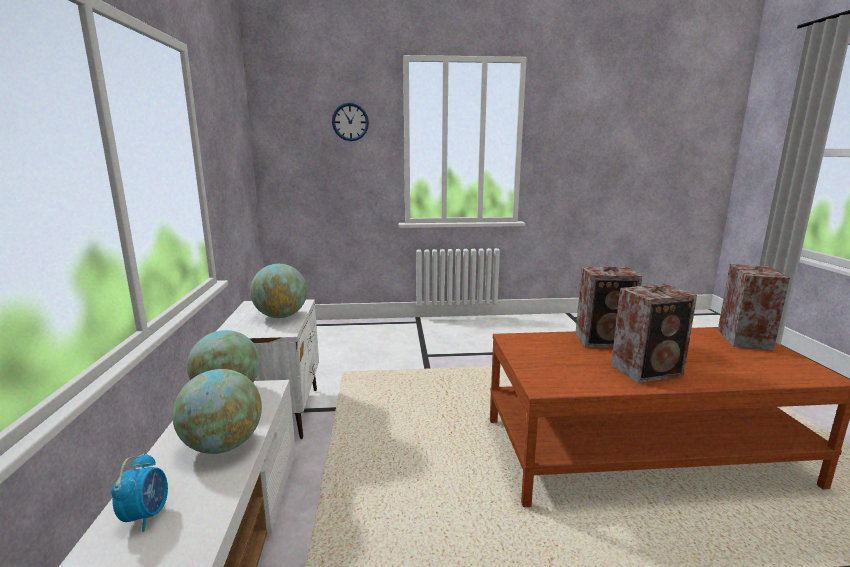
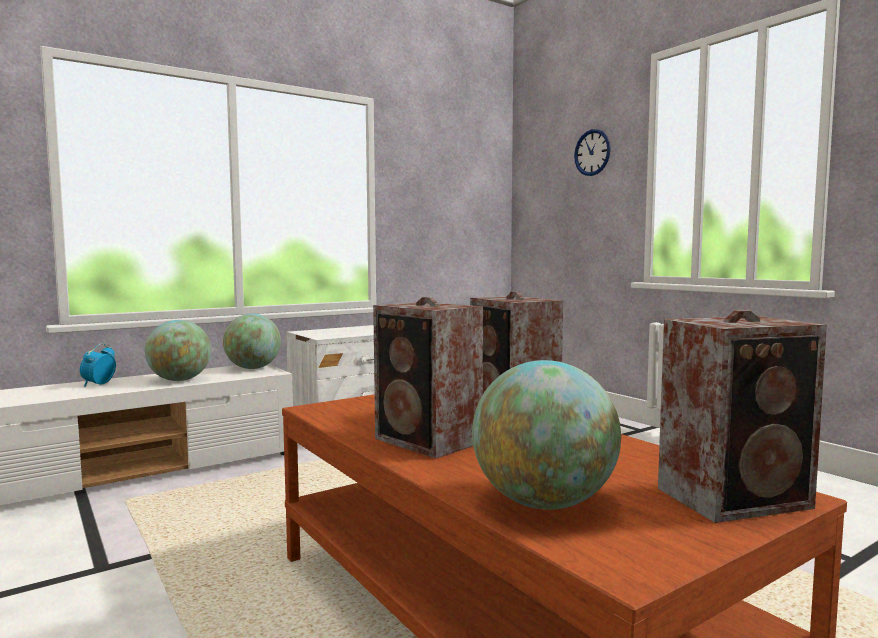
camera: 60 degrees right, 10 degrees down
alarm clock [111,452,168,532] -> alarm clock turned 135 degrees clockwise [80,343,116,387]
globe [250,264,307,318] -> globe moved to [472,360,621,510]

